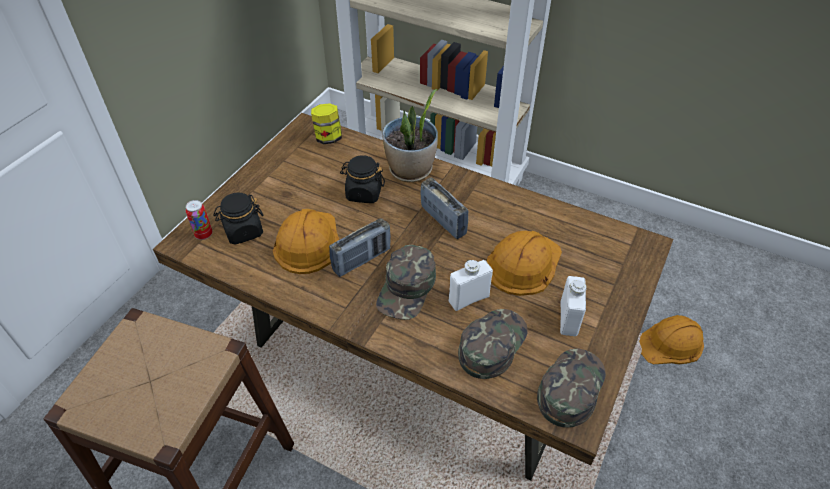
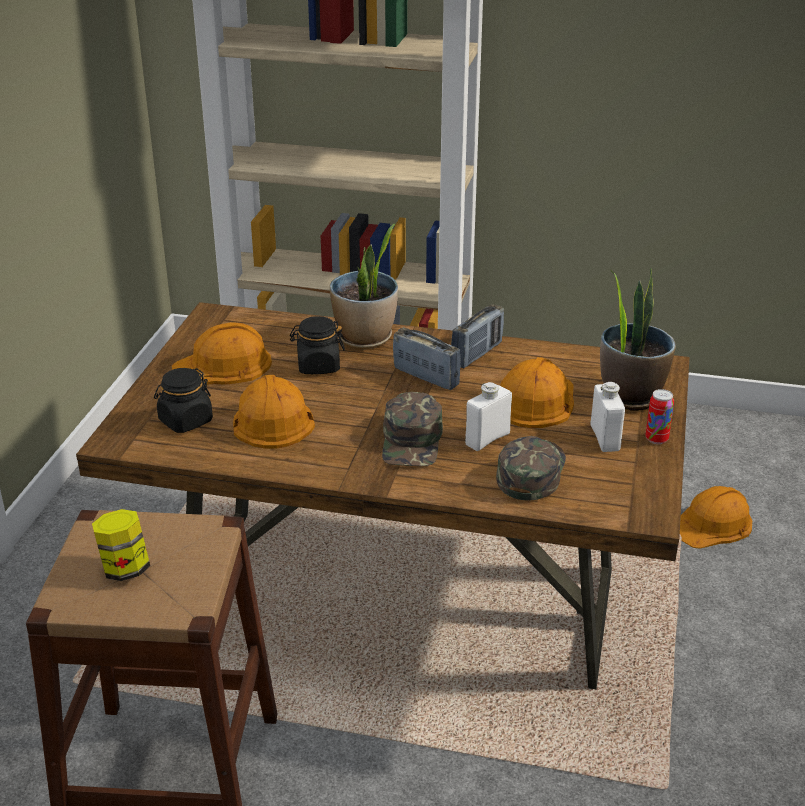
camera: 15 degrees left, 15 degrees down
can [186,200,212,240] -> can moved to [645,389,674,444]
jar [311,103,342,144] -> jar moved to [92,509,150,581]
radio [329,218,391,277] -> radio moved to [451,304,504,368]
green cap [537,349,606,428] -> none
none -> orange hard hat [172,322,272,385]
none -> potted plant [600,267,676,411]

